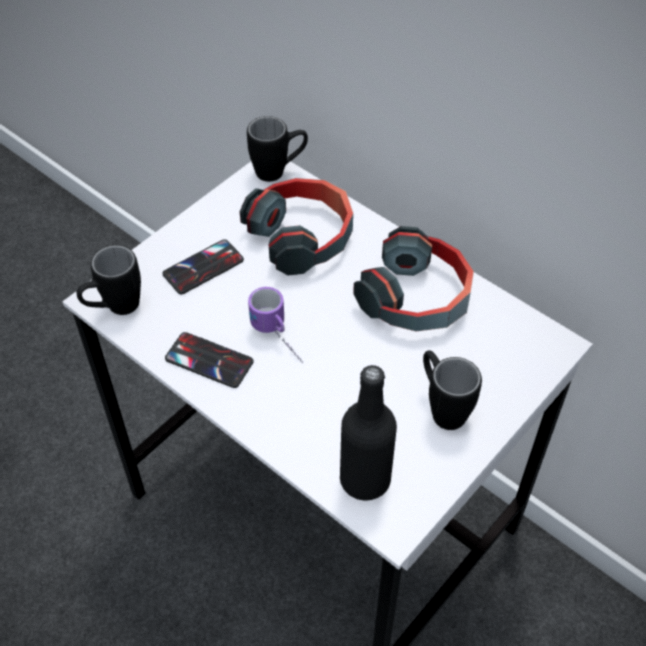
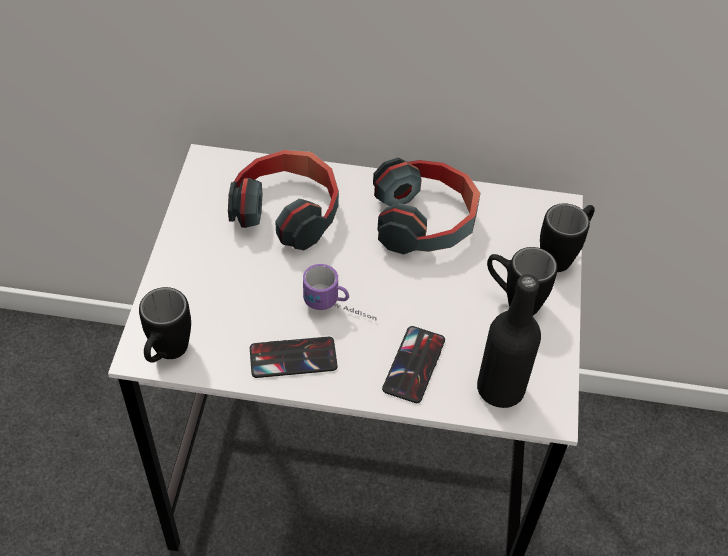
camera: 35 degrees left, 0 degrees up
phone [162,239,244,294] -> phone moved to [382,326,445,403]
black mug [247,116,308,182] -> black mug moved to [540,203,595,272]

